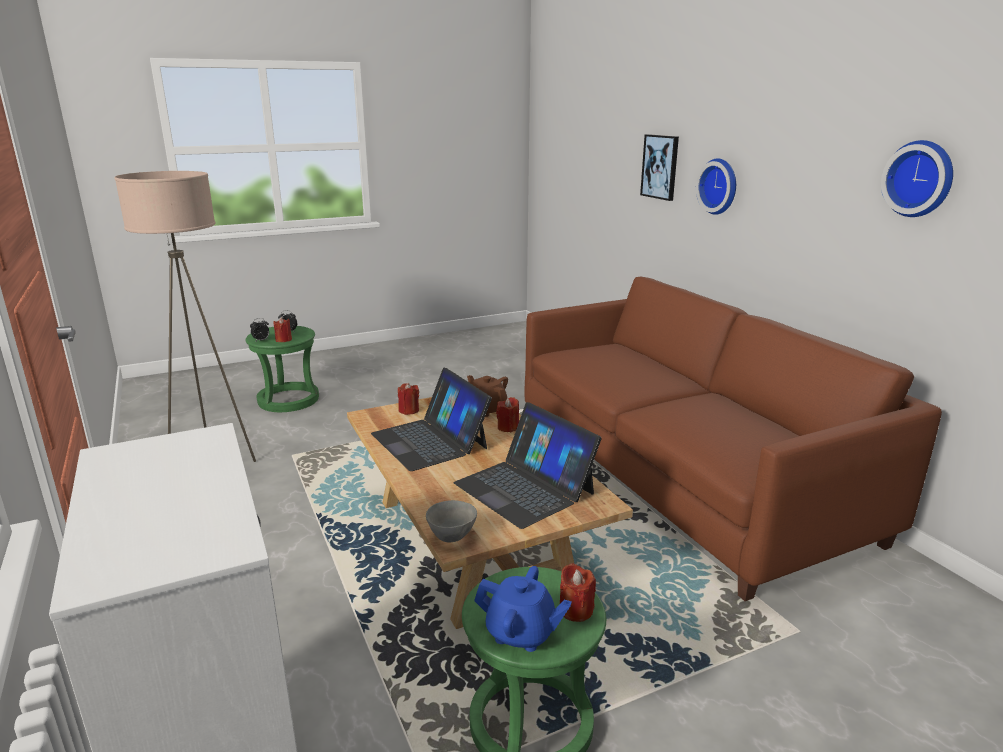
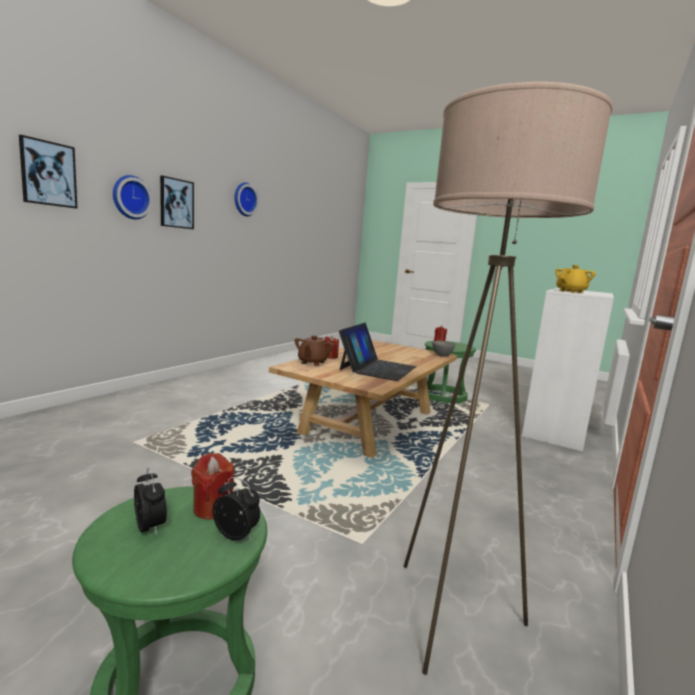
camera: 125 degrees left, 10 degrees down
red candle [398,383,419,415] -> none
laptop [453,402,601,529] -> none
blue teapot [474,566,572,652] -> none
brown sofa [525,277,942,601] -> none
none -> picture [160,176,194,229]
none -> yellow teapot [555,265,596,293]

